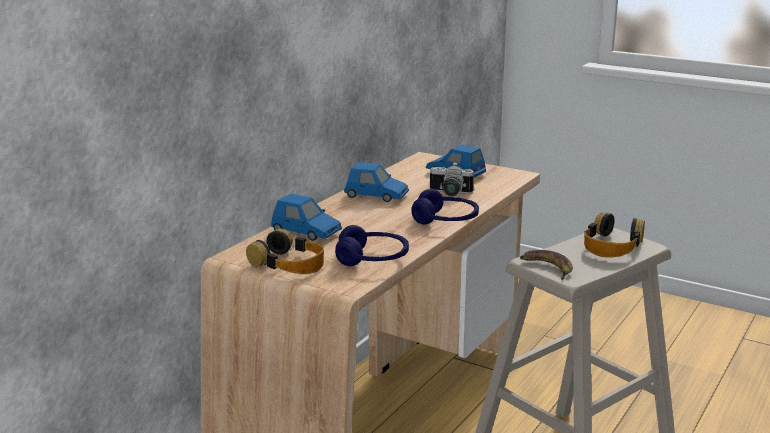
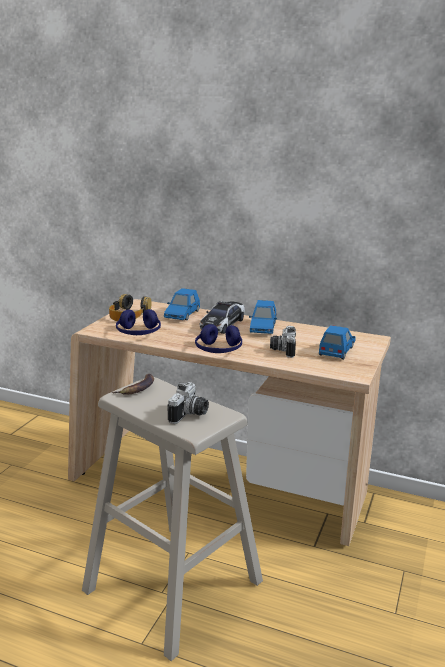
camera: 80 degrees right, 0 degrees up
headphones [584,212,645,257] -> camera [168,382,209,424]
none -> toy car [200,301,245,334]

